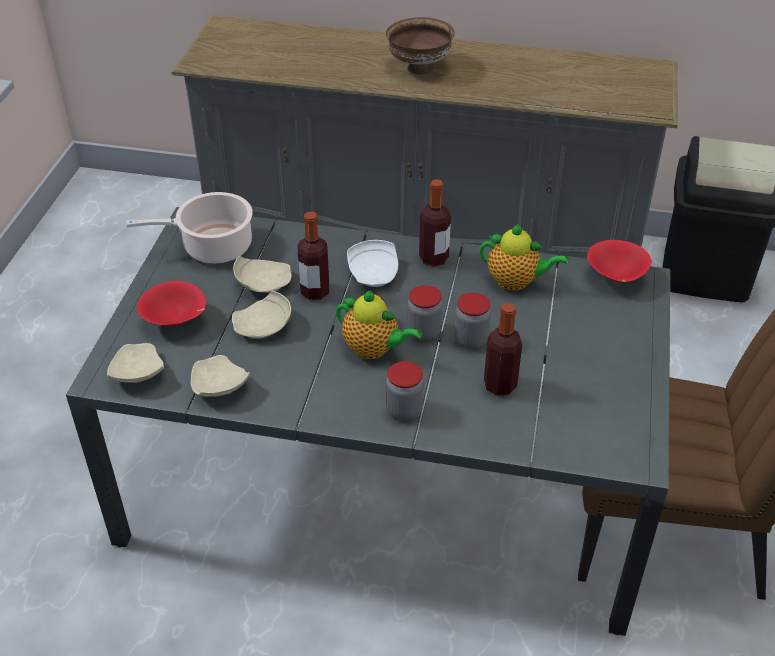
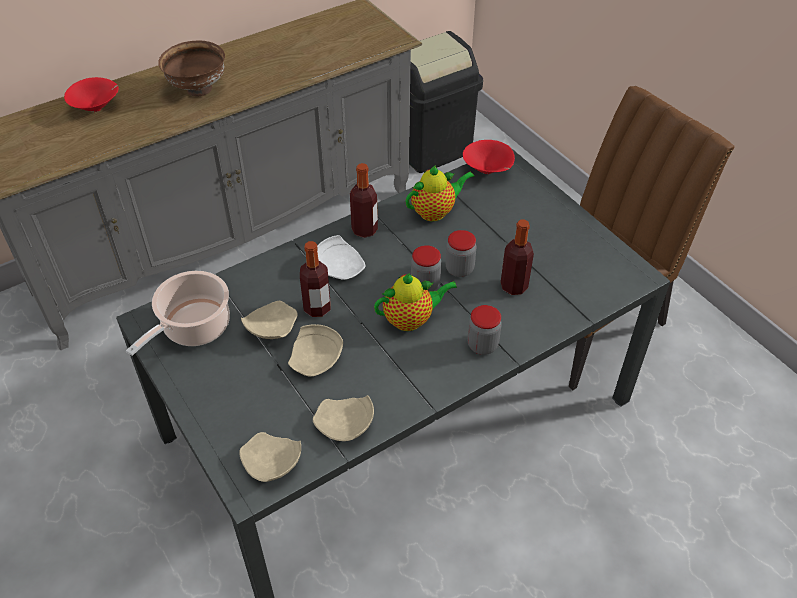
camera: 45 degrees left, 5 degrees up
red bowl [137,281,206,326] -> red bowl moved to [64,77,119,112]

